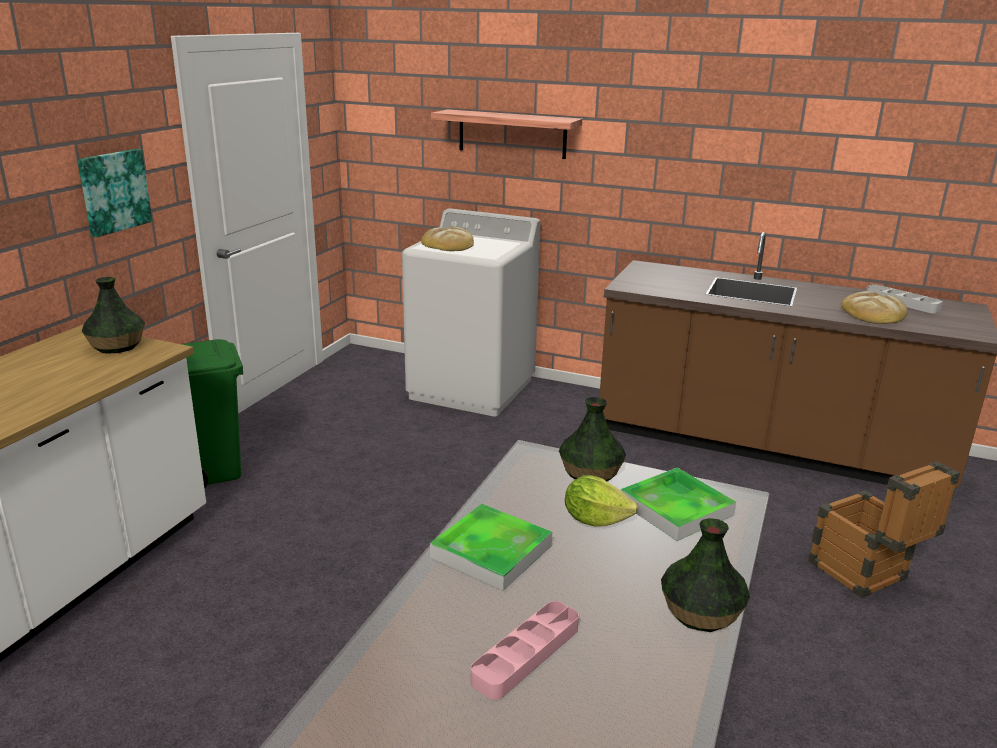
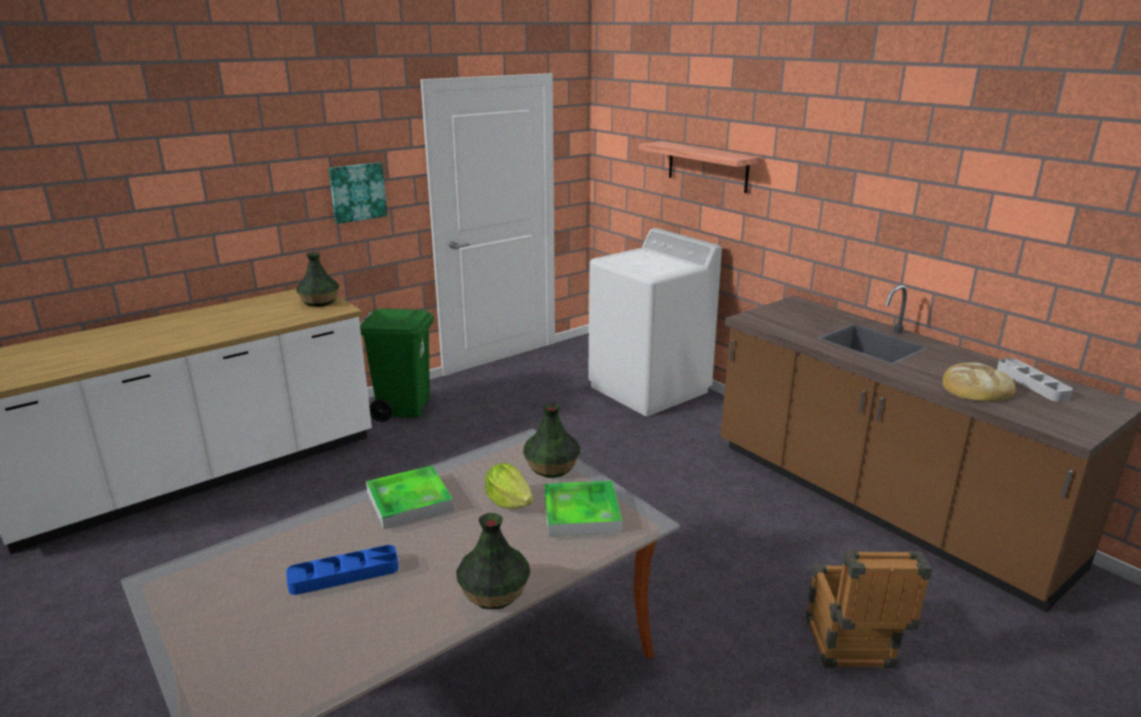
camera: 30 degrees right, 0 degrees up
bread [421,227,474,251] -> none
pink tray [471,601,579,700] -> blue tray [286,545,399,595]

